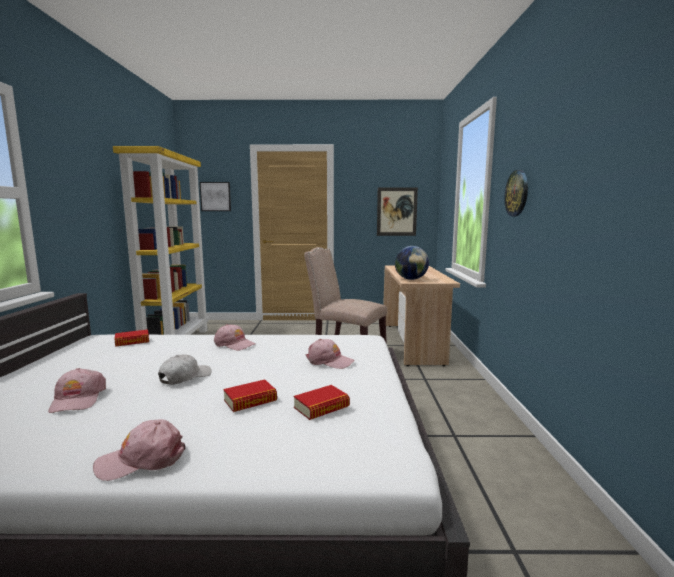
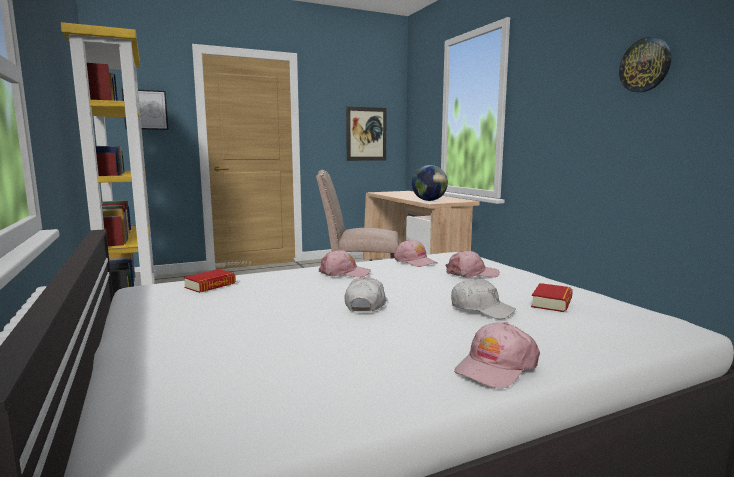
camera: 25 degrees left, 0 degrees up
pink cap [48,368,106,413] -> pink cap moved to [394,239,437,267]
book [223,379,277,412] -> white cap [451,278,516,319]
wall clock [504,170,528,216] -> wall clock moved to [619,37,671,93]

